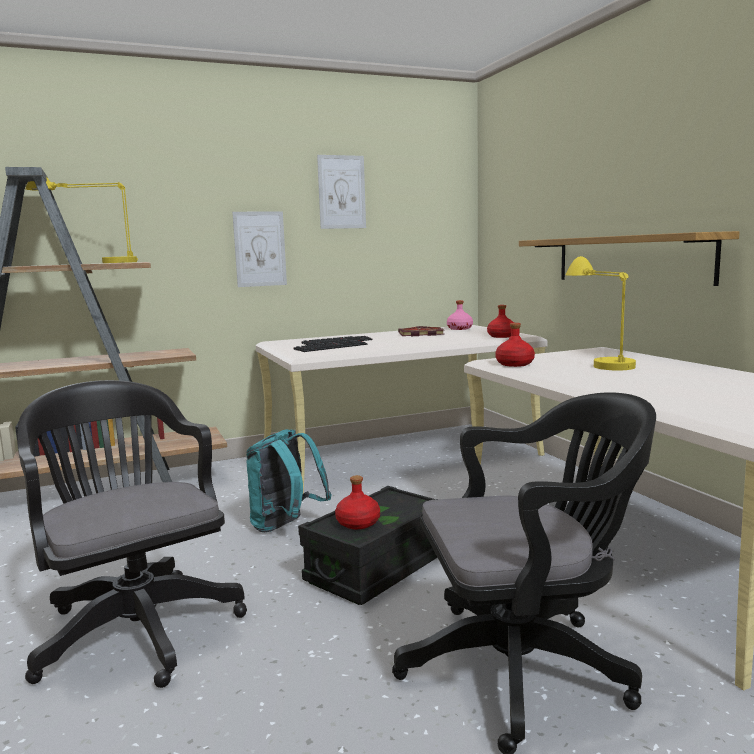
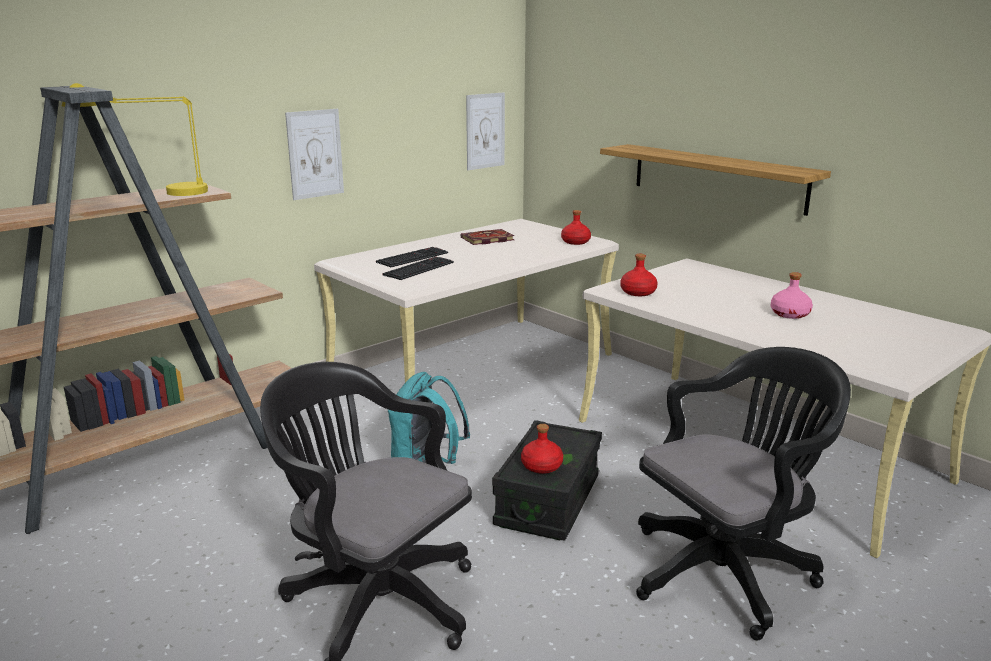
camera: 20 degrees left, 10 degrees up
picture [317,155,366,229] -> picture moved to [466,93,505,170]
pink bottle [447,300,473,330] -> pink bottle moved to [771,272,813,319]
yellow table lamp [566,256,636,370] -> none

